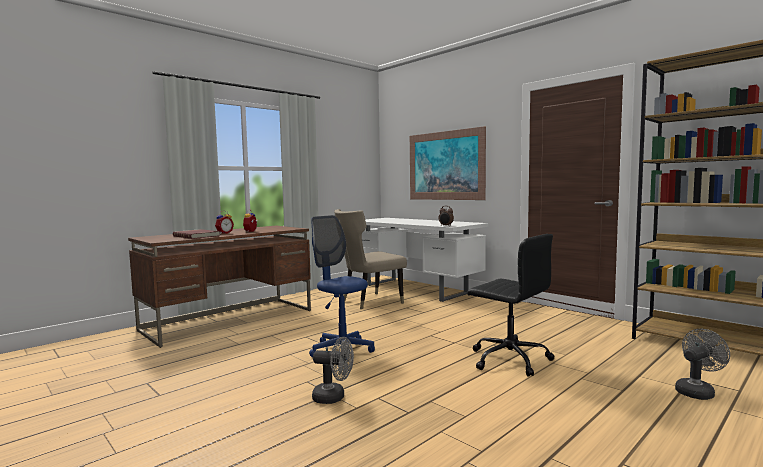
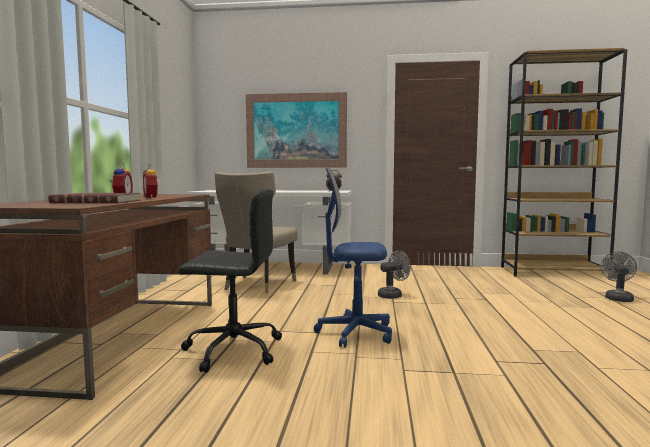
camera: 40 degrees left, 0 degrees up
grey fan [312,337,354,404] -> grey fan moved to [378,250,411,299]
black office chair [467,234,555,377] -> black office chair moved to [179,189,282,373]

